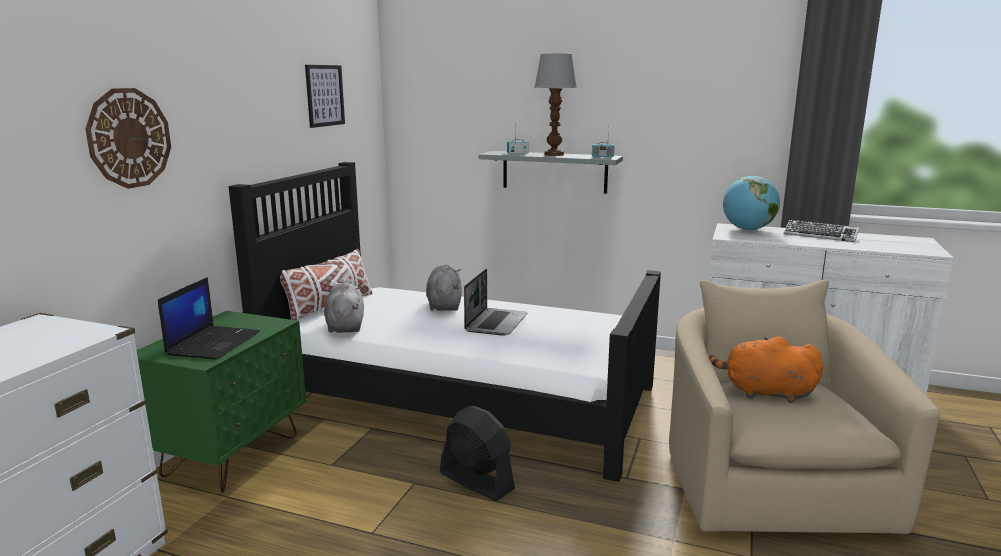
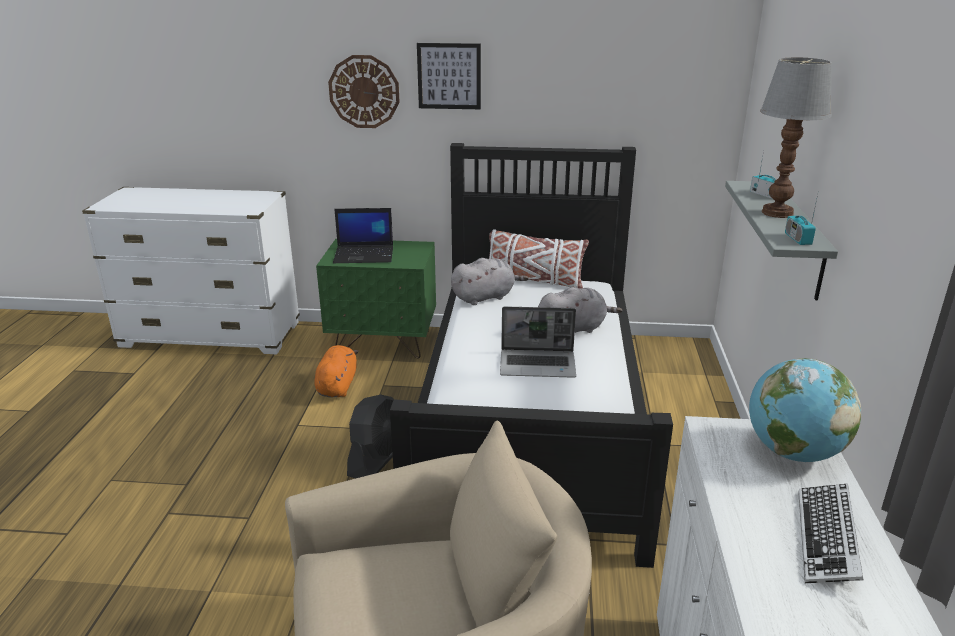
camera: 75 degrees right, 10 degrees up
picture [305,65,345,128] -> picture moved to [417,43,481,109]
orange plush toy [709,337,823,403] -> orange plush toy moved to [314,345,359,397]

